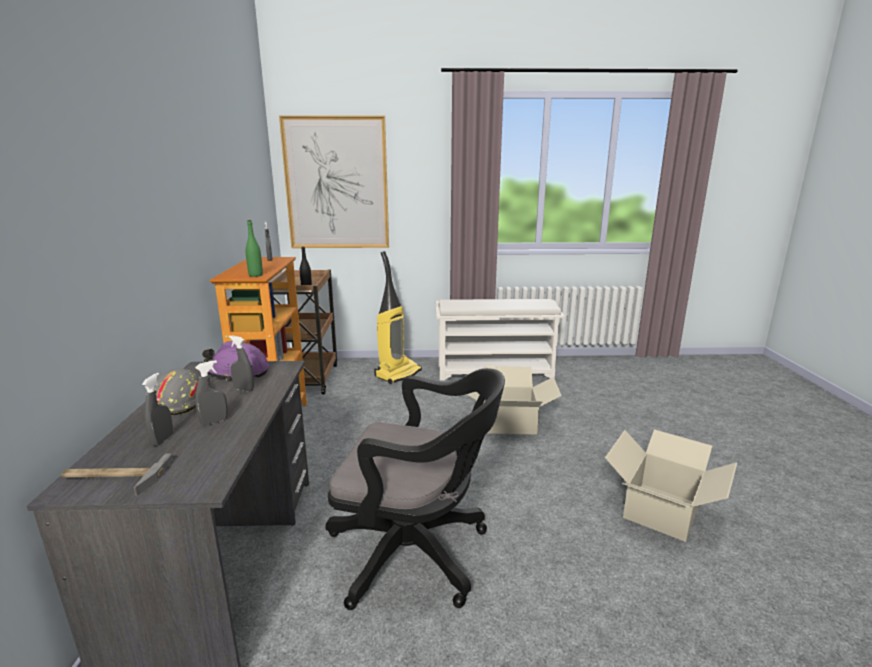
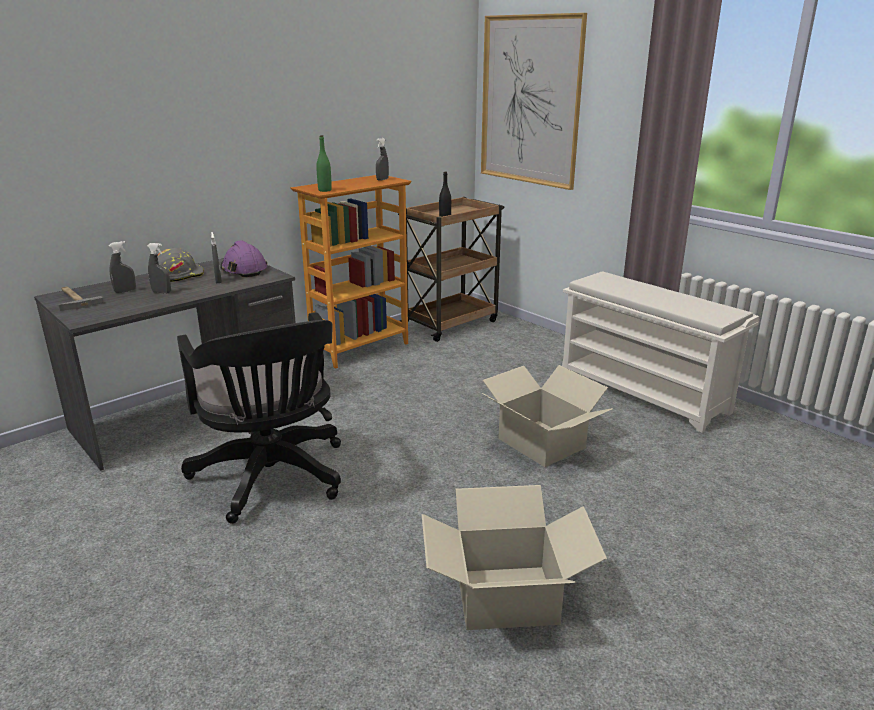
camera: 50 degrees right, 5 degrees up
vacuum cleaner [374,251,422,384] -> none

